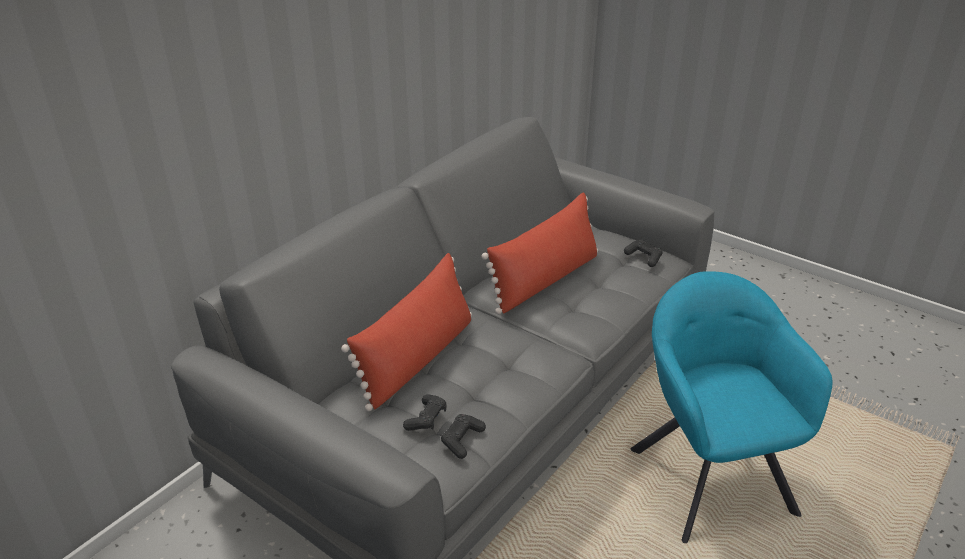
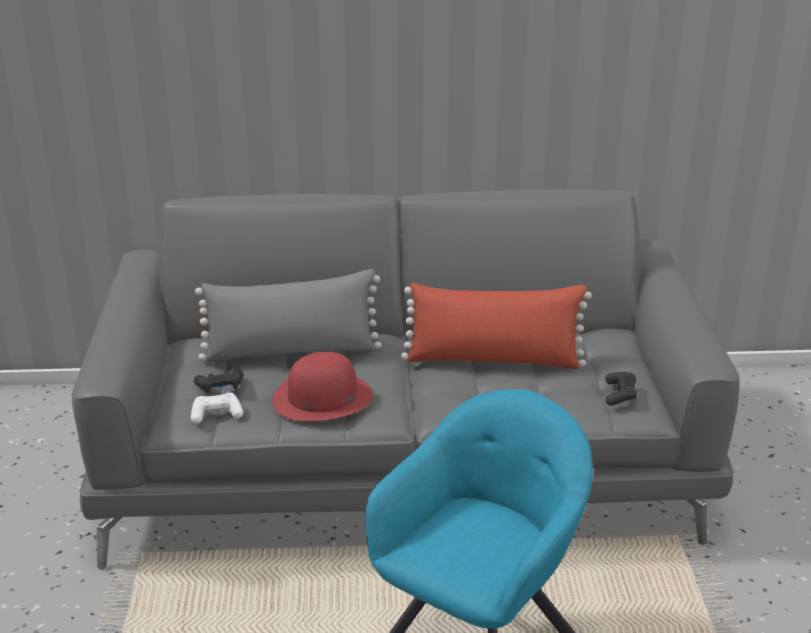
camera: 50 degrees right, 5 degrees down
red pillow [341,253,472,411] -> grey pillow [195,269,382,362]
black game controller [441,414,486,459] -> white game controller [191,393,243,424]
none -> red hat [273,352,372,421]

